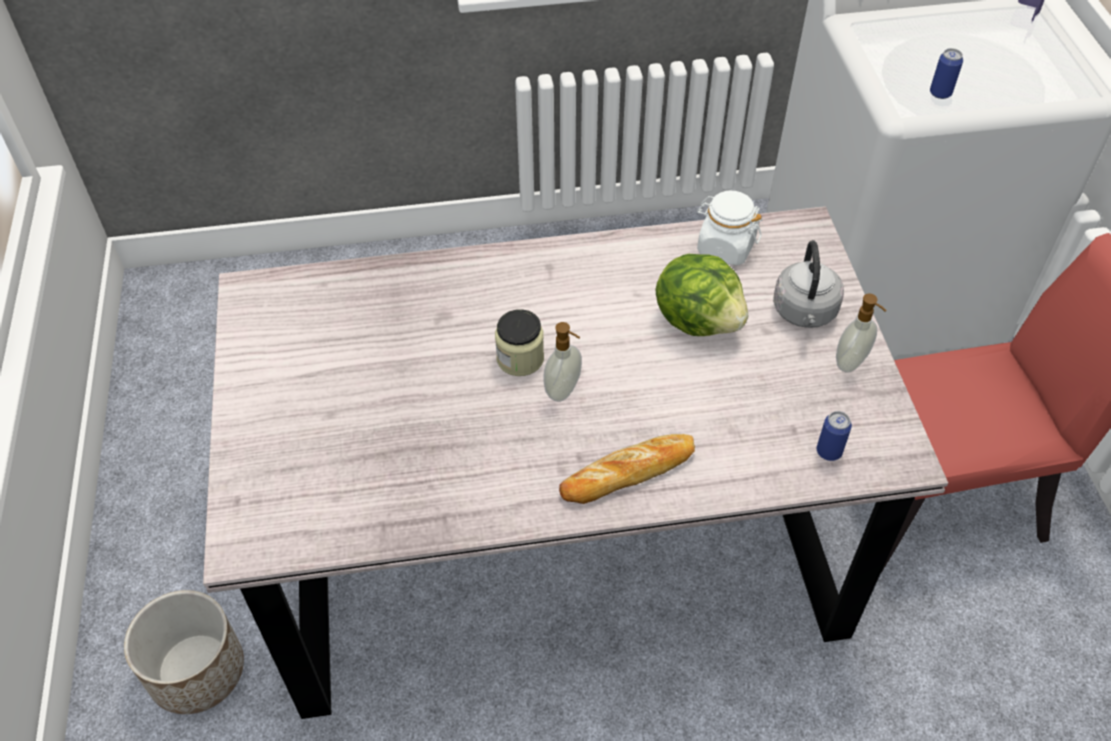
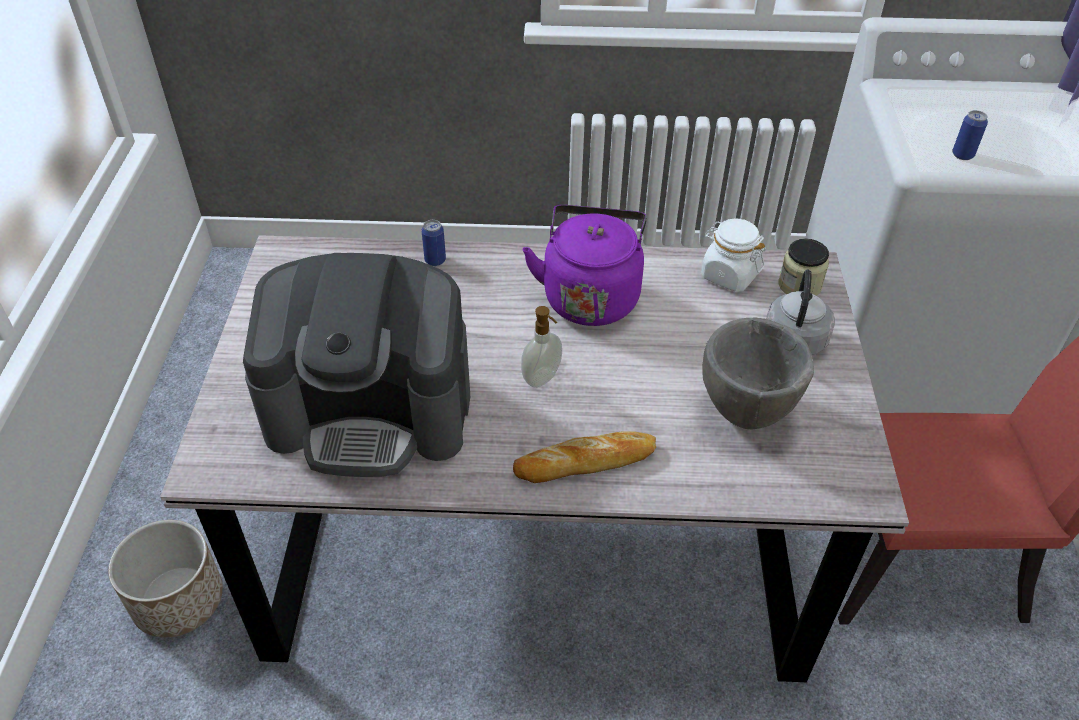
camera: 10 degrees right, 5 degrees down
jar [495,309,544,376] -> jar moved to [778,239,829,296]
lettuce [655,254,748,336] -> none
can [817,411,852,461] -> can moved to [422,220,446,266]
soap dispenser [836,293,886,373] -> none
none -> coffee machine [243,253,470,477]
none -> purple kettle [523,205,647,326]
none -> grey bowl [702,317,814,429]

